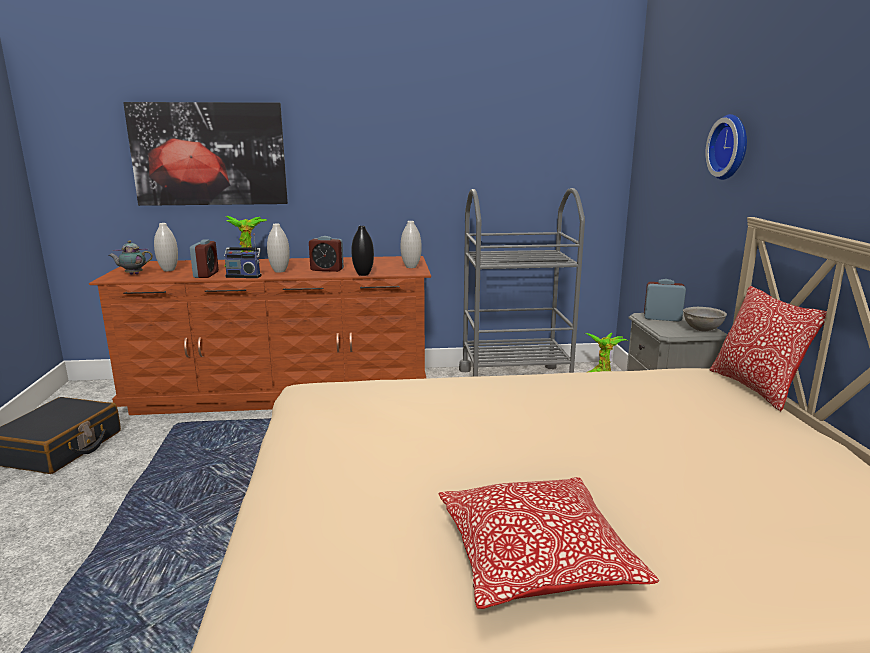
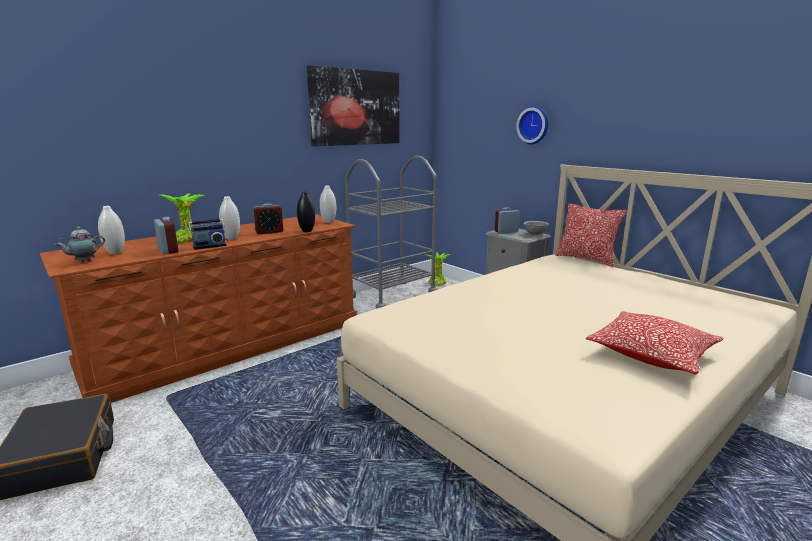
camera: 35 degrees left, 0 degrees up
picture [123,102,288,206] -> picture moved to [307,65,400,146]

